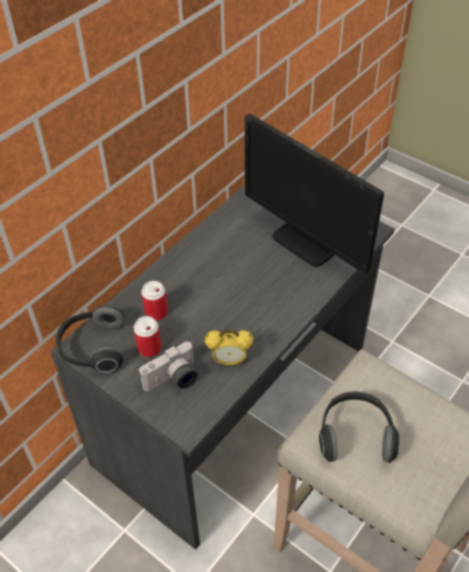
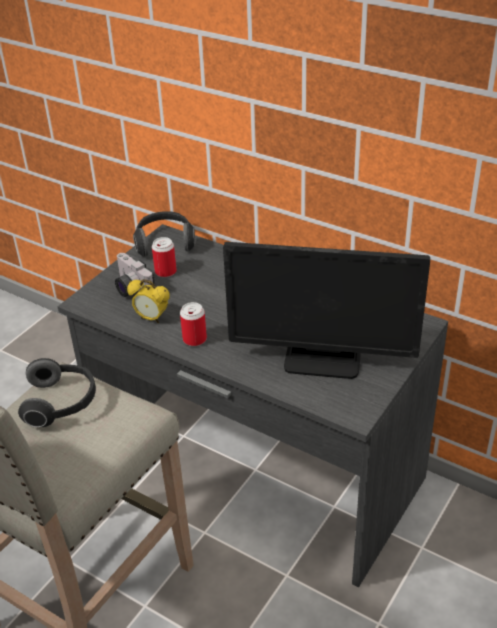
camera: 85 degrees right, 10 degrees down
can [141,281,168,321] -> can moved to [180,302,207,346]
alarm clock [205,330,253,365] -> alarm clock turned 60 degrees counterclockwise [127,279,170,323]
monitor [245,114,384,274] -> monitor turned 120 degrees counterclockwise [223,242,430,379]

